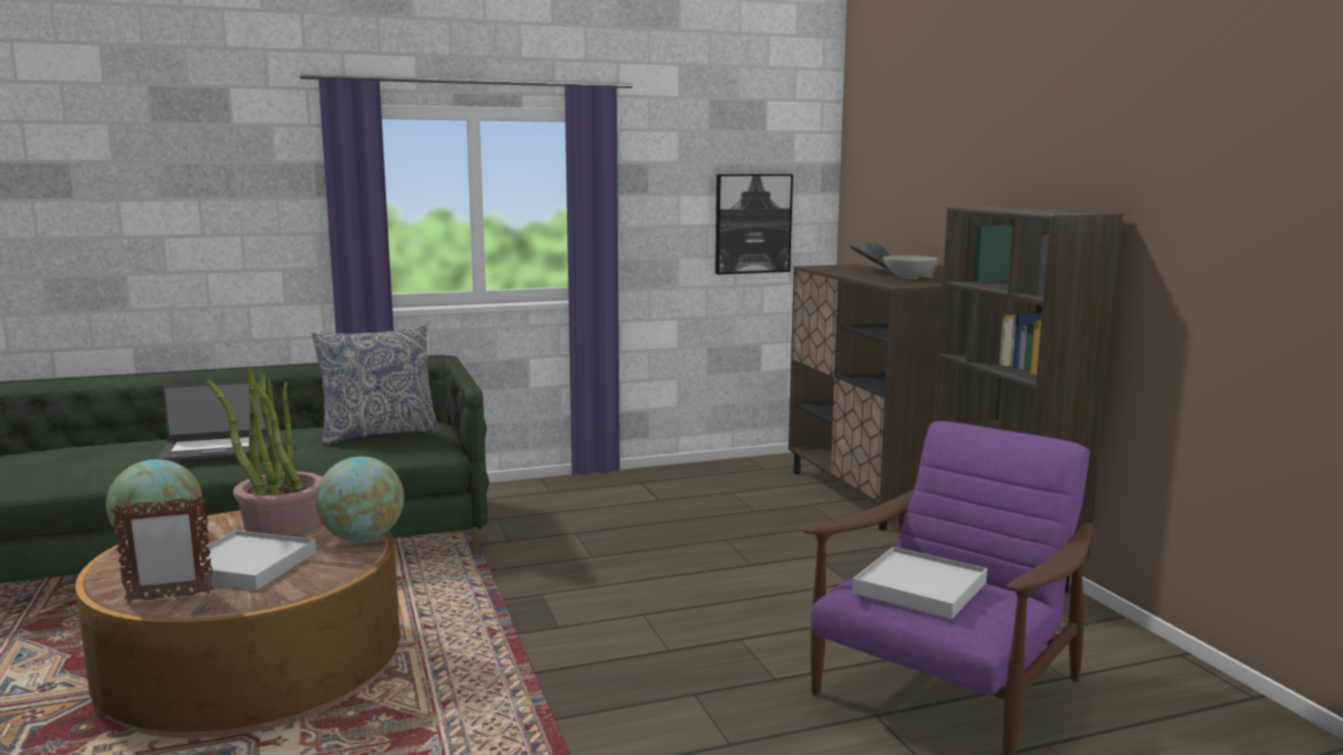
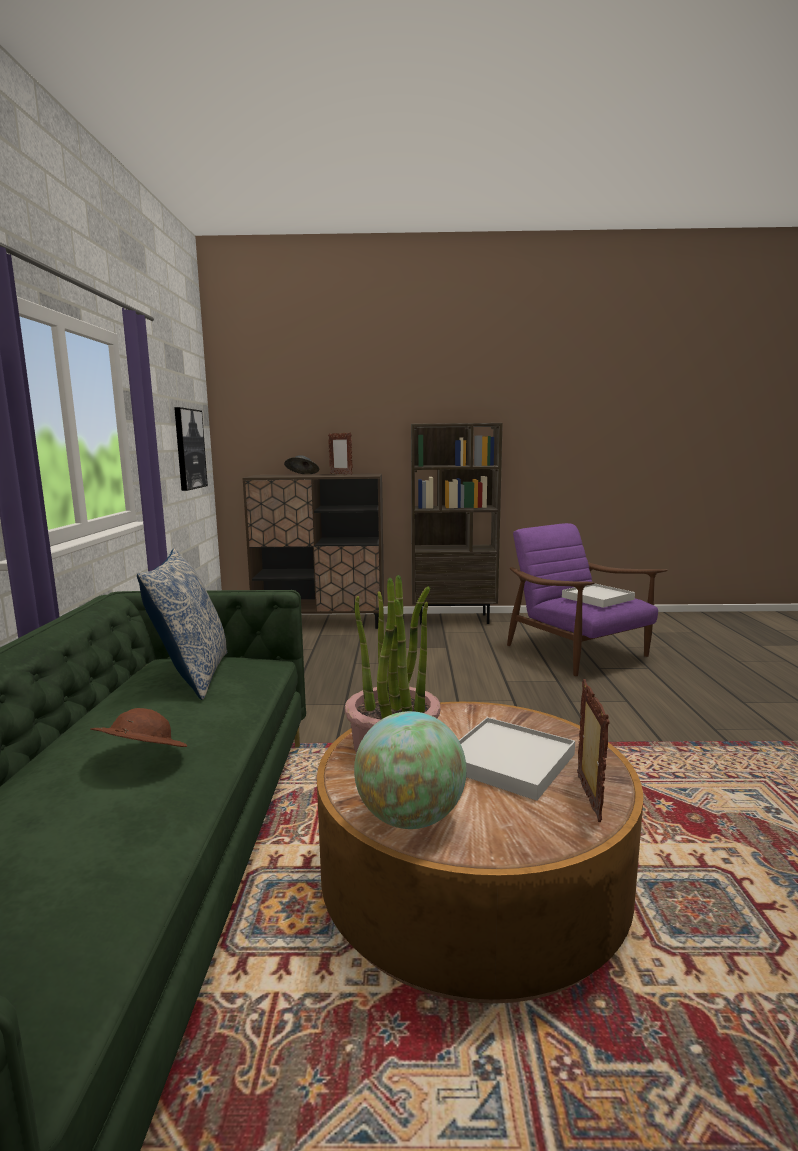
camera: 70 degrees left, 0 degrees up
laptop [157,380,270,461] -> brown hat [91,708,187,747]
globe [315,456,404,542] -> none
grey bowl [883,255,938,279] -> picture frame [328,432,353,475]

